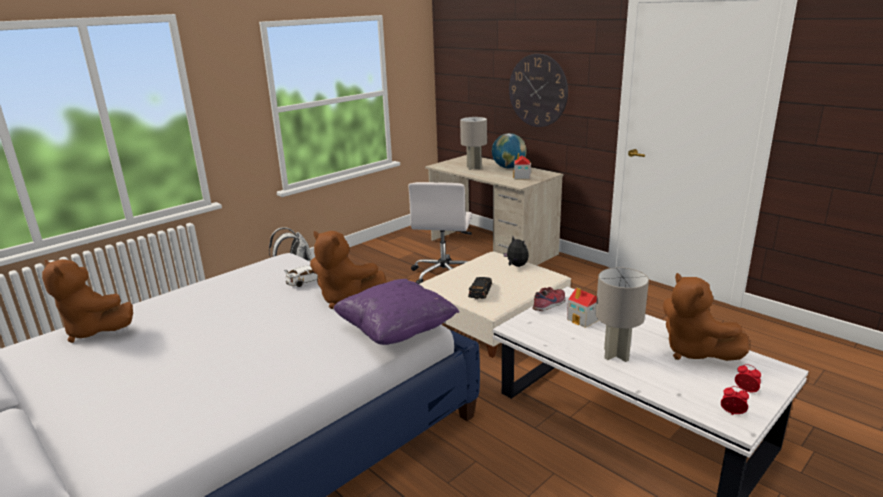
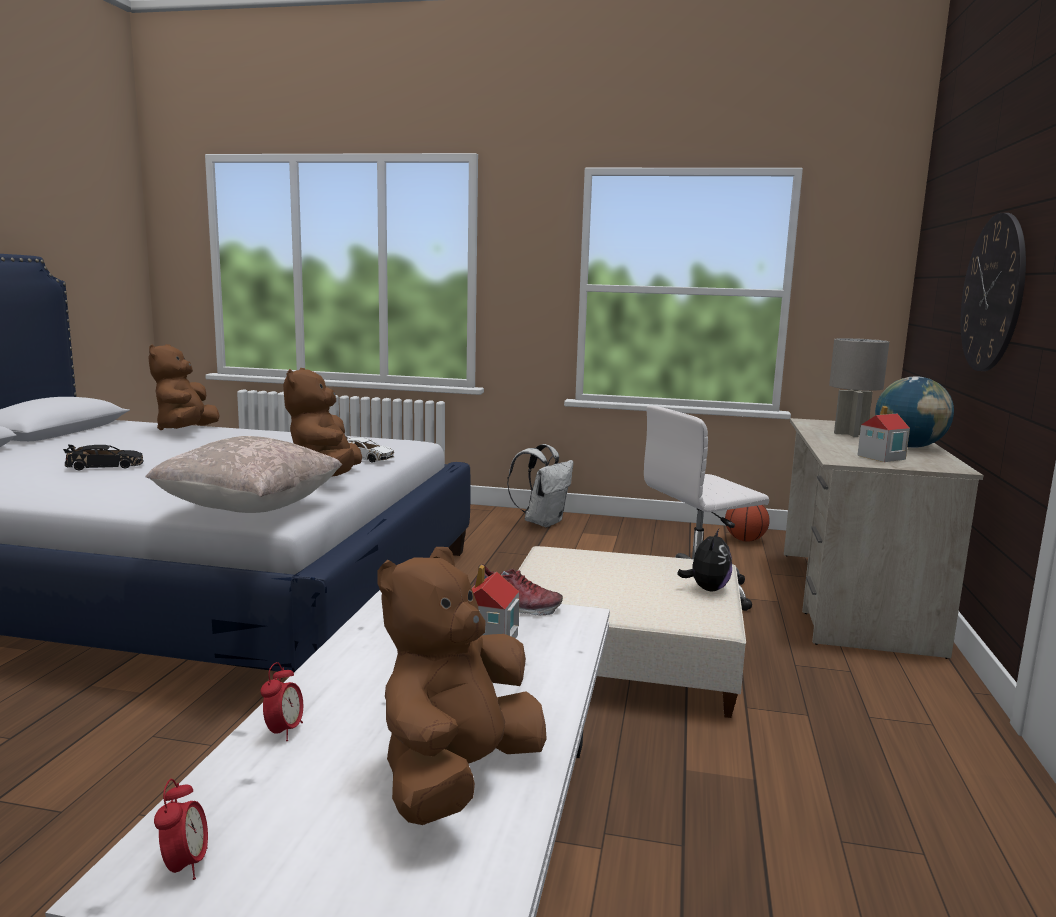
camera: 55 degrees right, 10 degrees down
purple pillow [334,279,459,345] -> beige pillow [145,436,342,513]
black toy car [468,277,493,299] -> black toy car moved to [63,445,144,471]
grey table lamp [596,267,649,362] -> none
alarm clock [735,364,761,392] -> alarm clock moved to [261,662,303,741]
none -> basketball [725,505,770,542]

